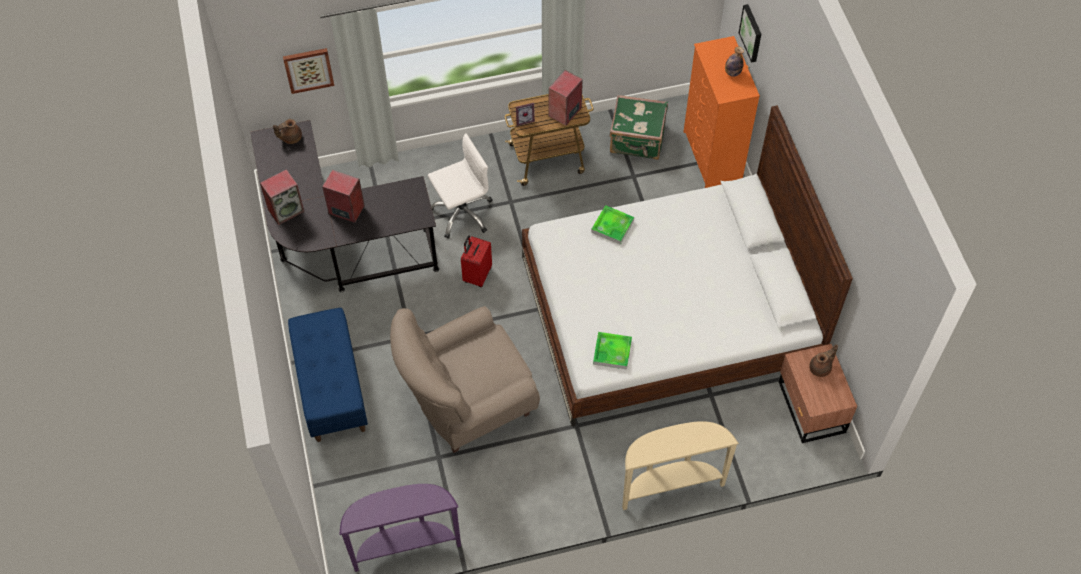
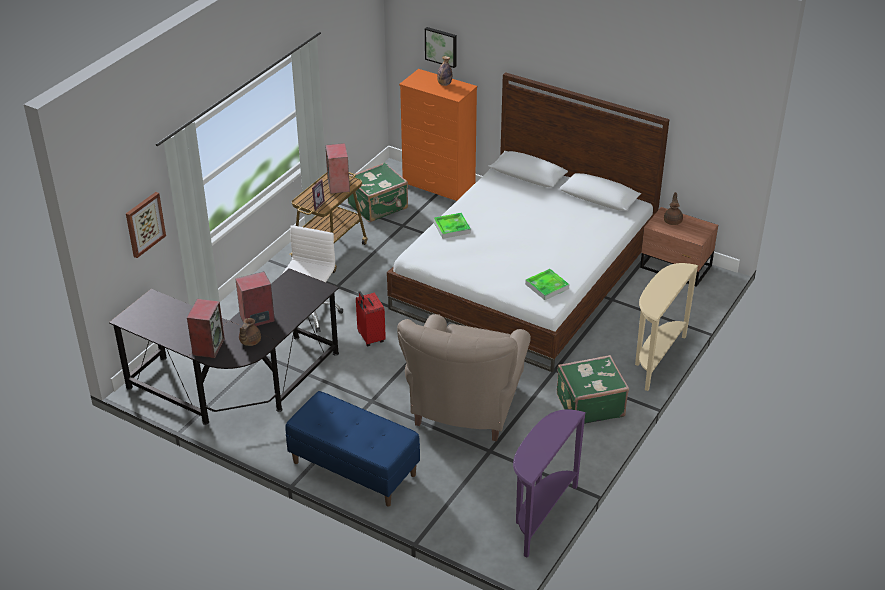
camera: 45 degrees left, 20 degrees down
brown teapot [273,119,302,144] -> brown teapot moved to [239,318,261,346]
none -> green suitcase [557,355,629,424]

